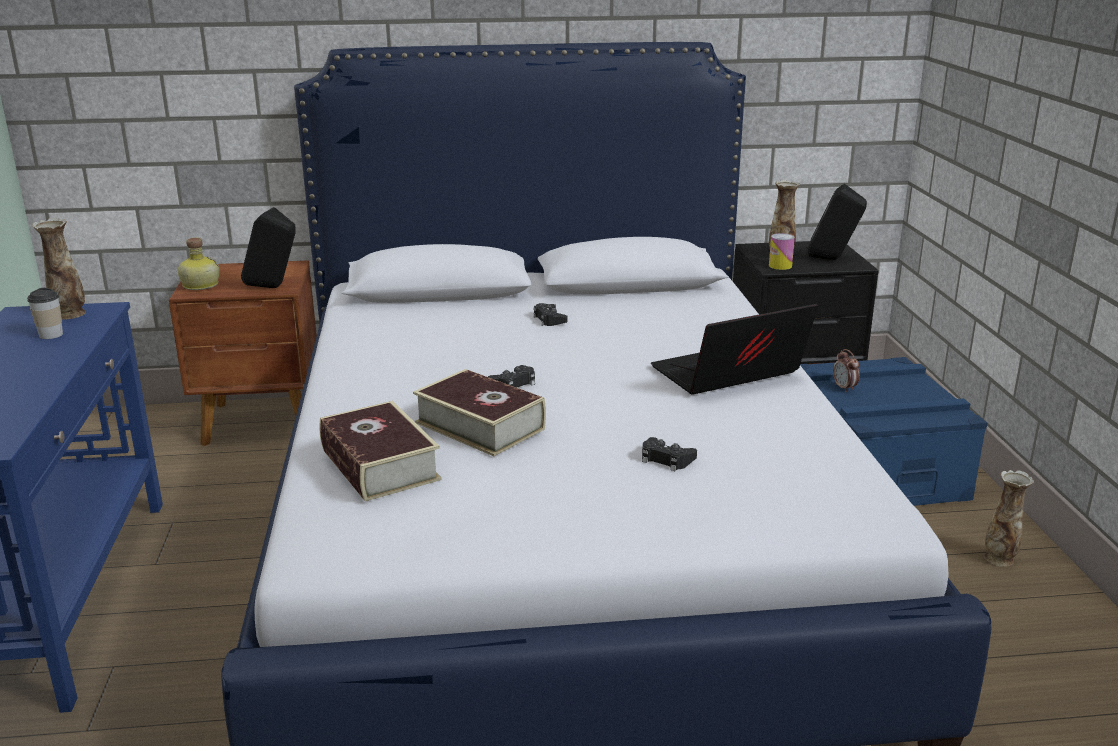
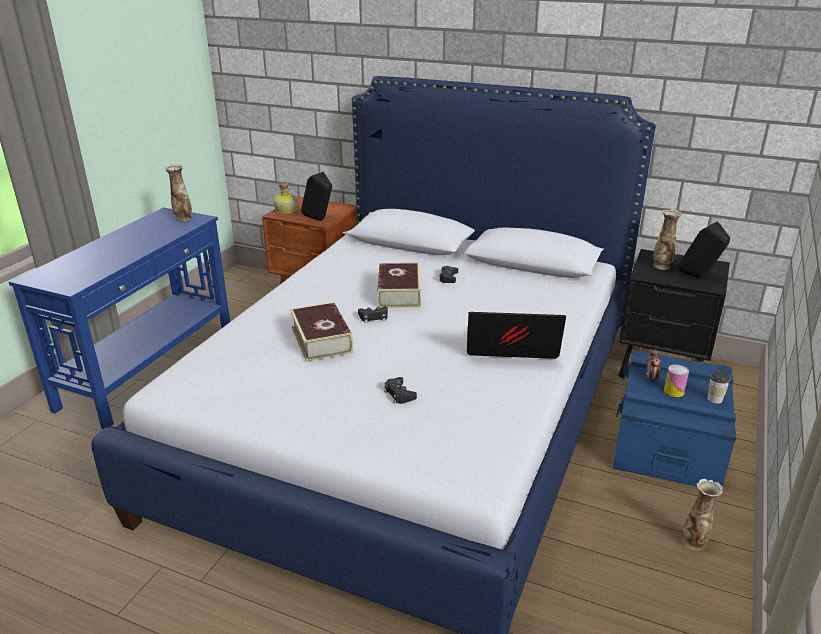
camera: 30 degrees right, 5 degrees up
cup [27,288,63,339] -> cup moved to [707,370,730,404]
book [320,401,441,501] -> book moved to [377,263,421,308]
can [769,233,795,270] -> can moved to [664,364,689,397]

